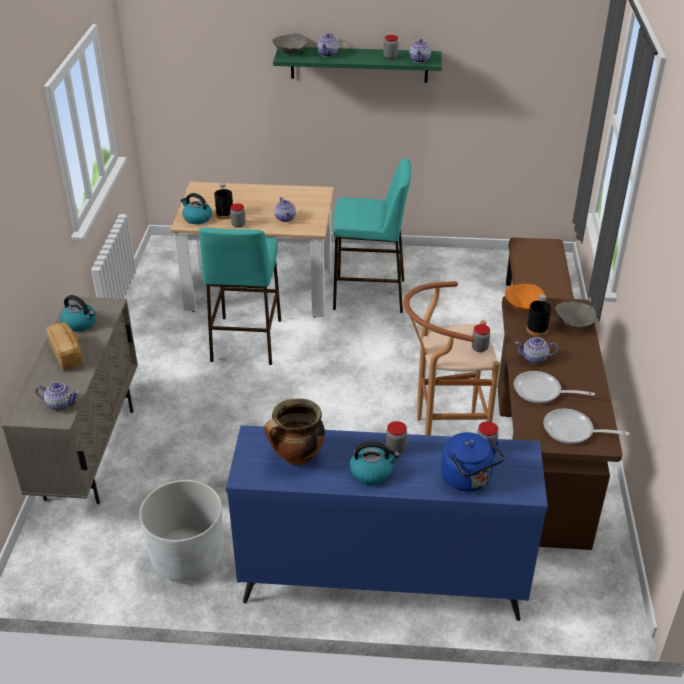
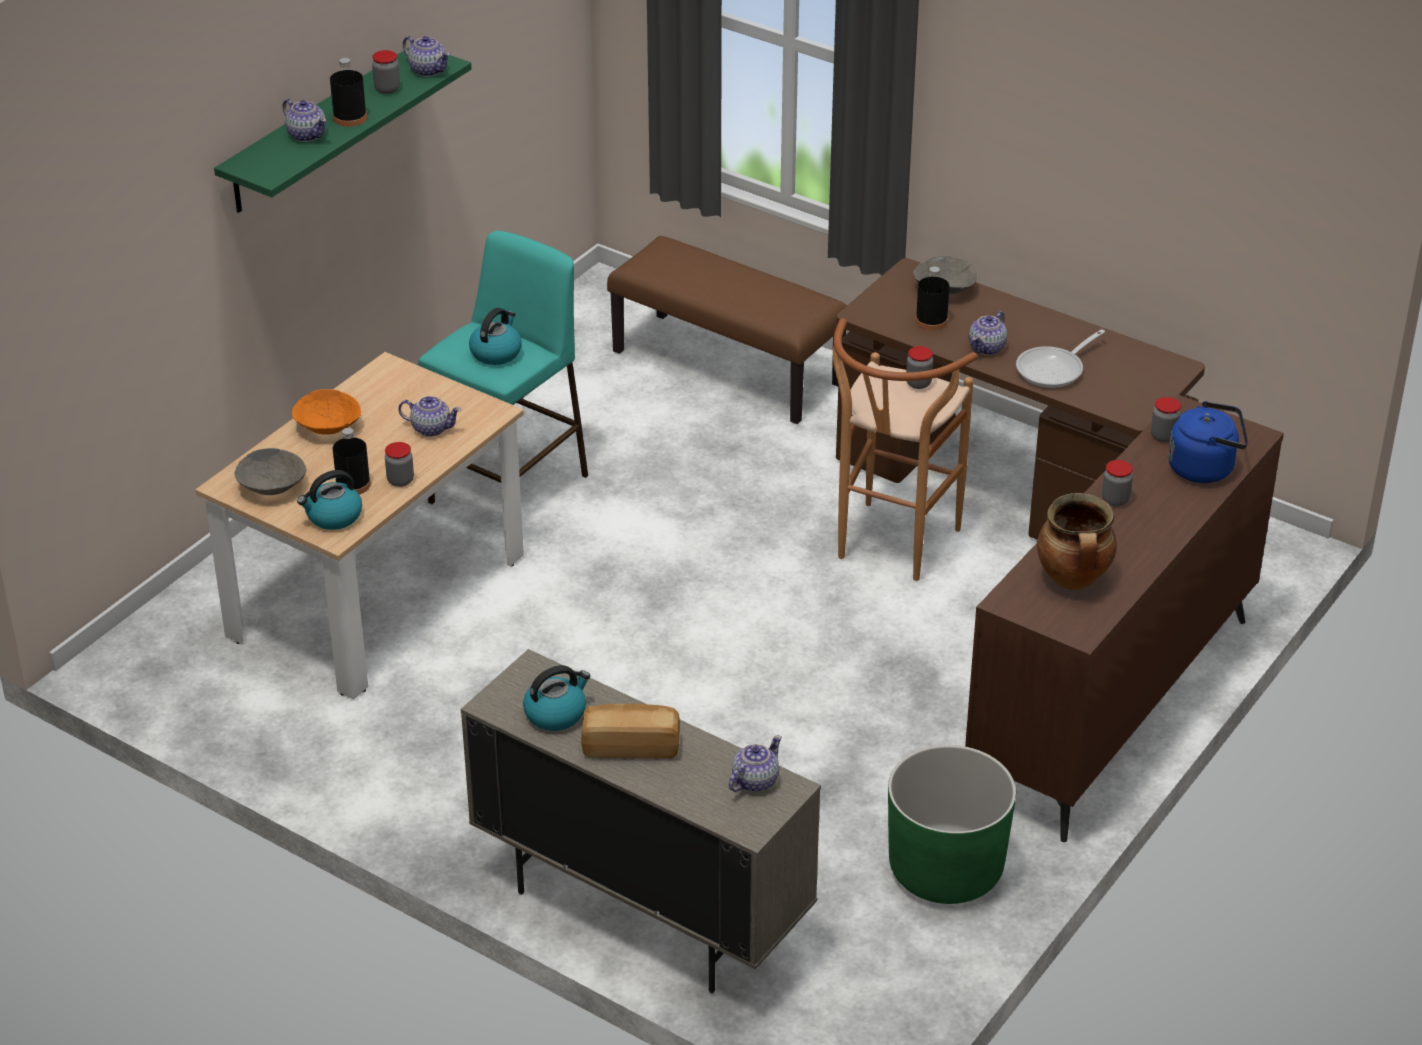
camera: 60 degrees left, 0 degrees up
white planter [139,480,223,582] -> green planter [888,745,1016,904]
turquoise stool [199,228,281,365] -> none
blue dresser [226,425,548,621] -> brown dresser [965,394,1284,842]
grey bowl [272,34,307,54] -> grey bowl moved to [234,448,306,495]
kettle [350,441,400,485] -> kettle moved to [469,308,522,365]
orange bowl [505,284,545,311] -> orange bowl moved to [292,389,361,435]
frying pan [543,409,629,444] -> none
none -> black bottle [330,58,367,127]

